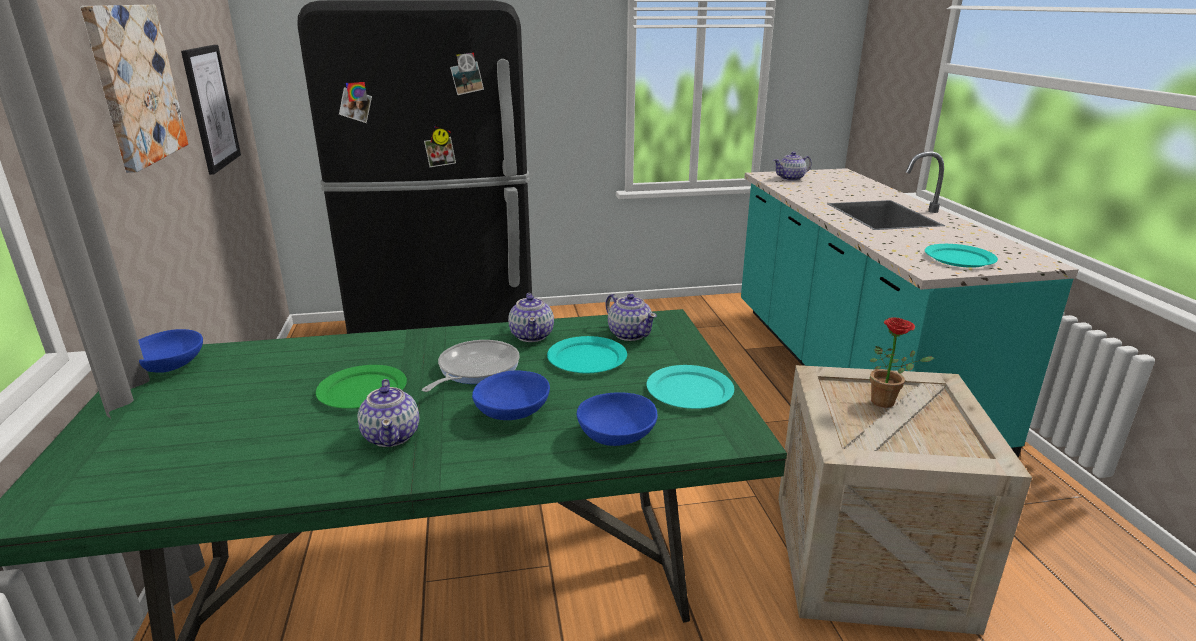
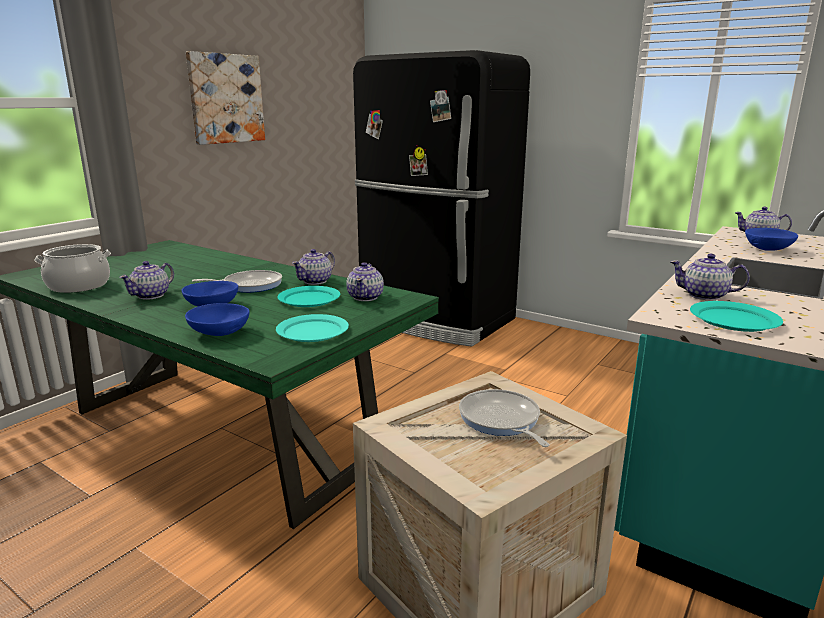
camera: 45 degrees right, 5 degrees down
blue bowl [138,329,203,372] -> blue bowl moved to [745,228,798,251]
picture [181,45,241,175] -> none
green plate [316,365,407,409] -> none
potted plant [870,317,934,408] -> frying pan [459,389,550,447]
none -> cooking pot [34,244,111,293]
none -> teapot [670,254,750,301]

